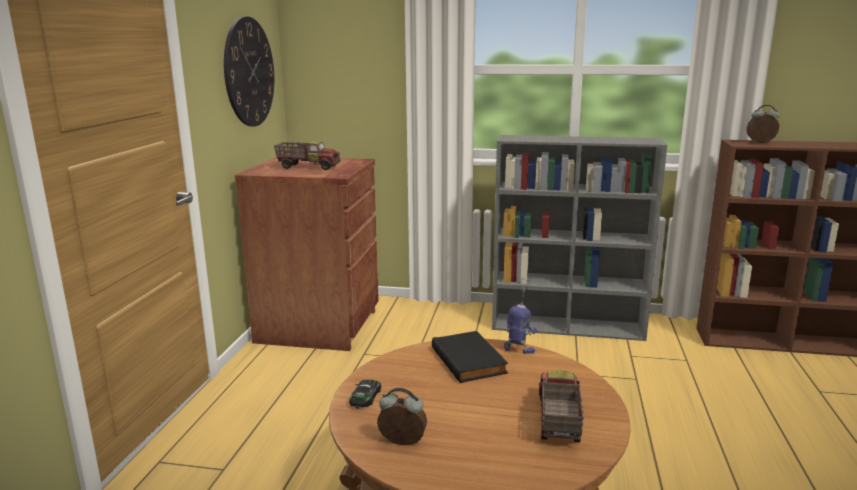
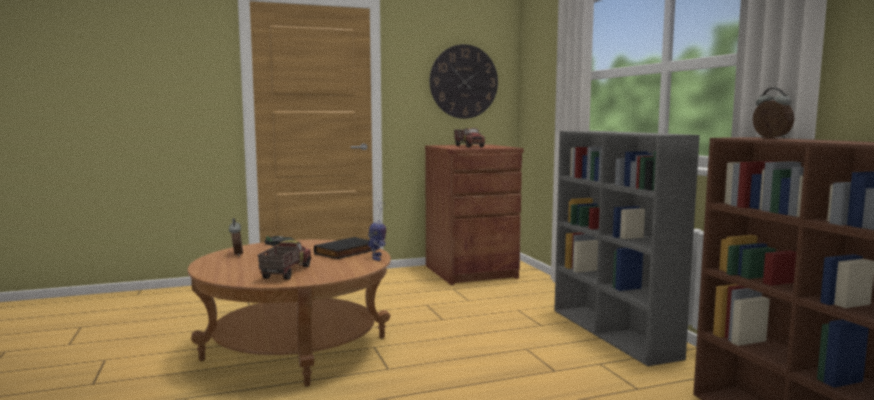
camera: 60 degrees right, 10 degrees down
toy truck [539,370,584,442] -> toy truck turned 60 degrees counterclockwise [258,240,311,280]

